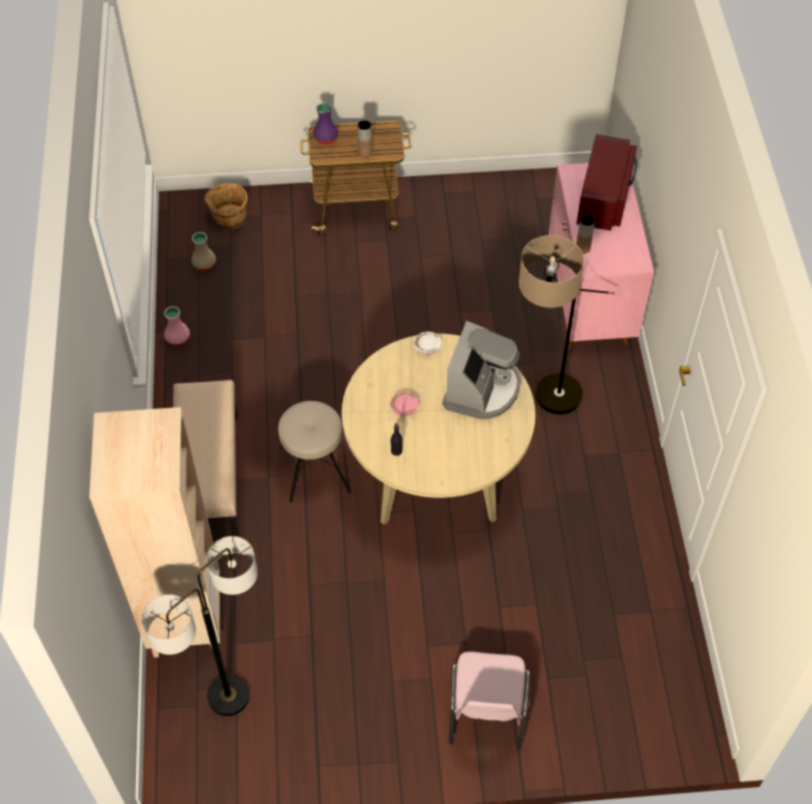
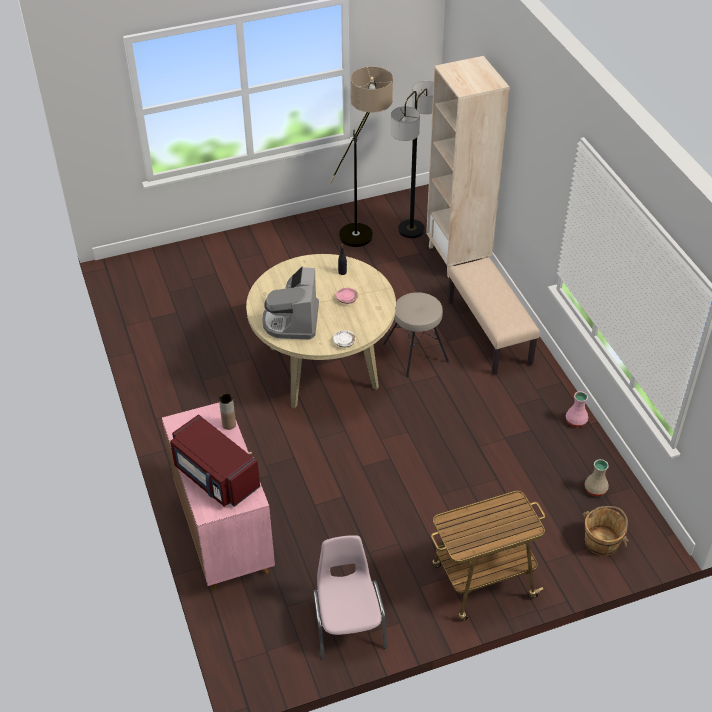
camera: 165 degrees right, 10 degrees down
purple vase [313,102,338,145] -> none
brown vase [357,120,372,158] -> none
pink chair [449,651,530,750] -> pink chair moved to [313,535,387,659]
floor lamp [519,235,615,414] -> floor lamp moved to [329,67,393,247]
red microwave [576,134,637,231] -> red microwave turned 45 degrees counterclockwise [170,414,260,507]

